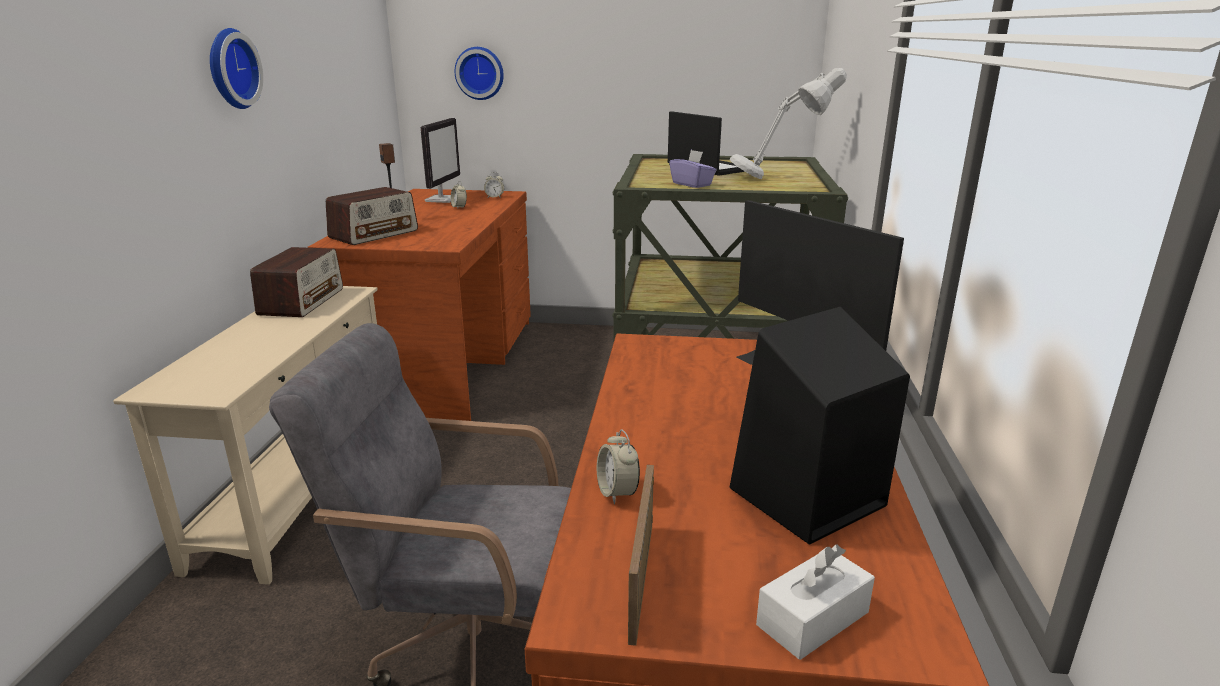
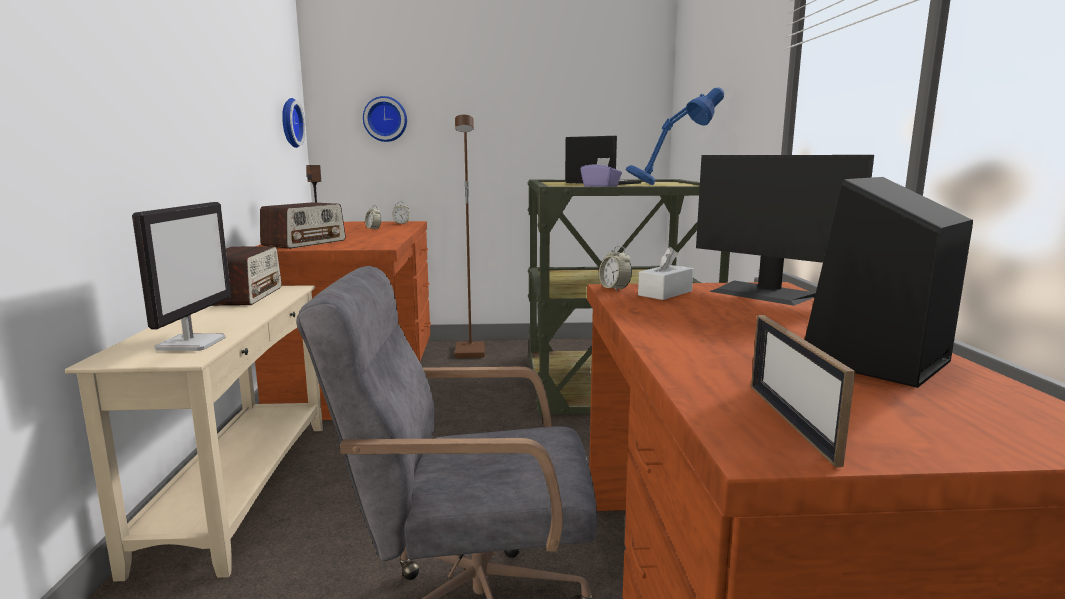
camera: 10 degrees left, 10 degrees down
wall clock [210,28,263,109] -> wall clock moved to [282,98,305,148]
monitor [421,118,460,203] -> monitor moved to [132,202,231,351]
alarm clock [597,429,640,504] -> alarm clock moved to [599,246,632,291]
grey table lamp [729,68,847,179] -> blue table lamp [626,88,724,185]
white tissue box [756,545,875,660] -> white tissue box moved to [638,247,693,300]
none -> brown floor lamp [455,115,485,358]

